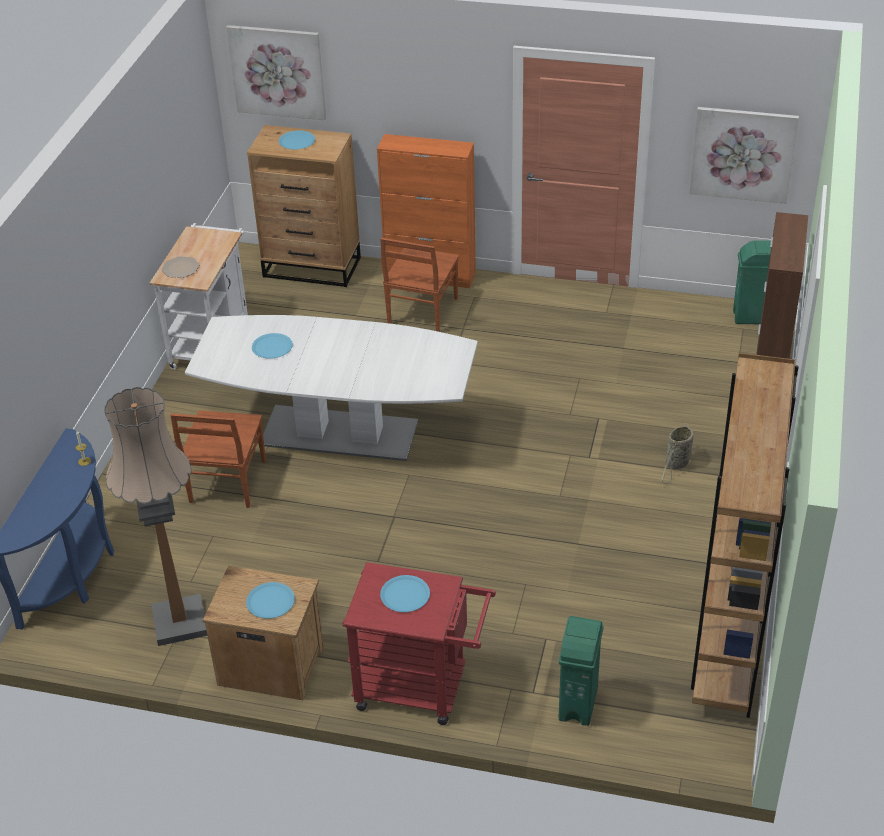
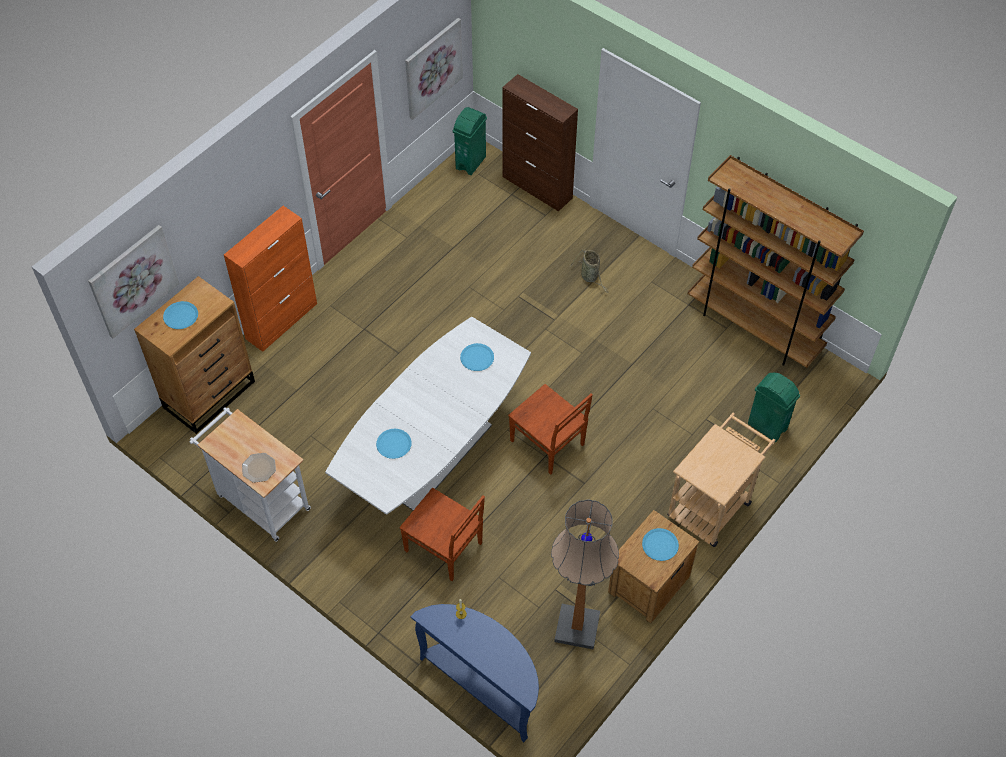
camera: 65 degrees left, 15 degrees up
red cart [342,562,496,725] -> beige cart [668,413,775,547]
brown chair [380,238,459,332] -> brown chair moved to [508,384,593,475]
blue plate [380,575,430,612] -> blue plate moved to [460,343,494,371]

